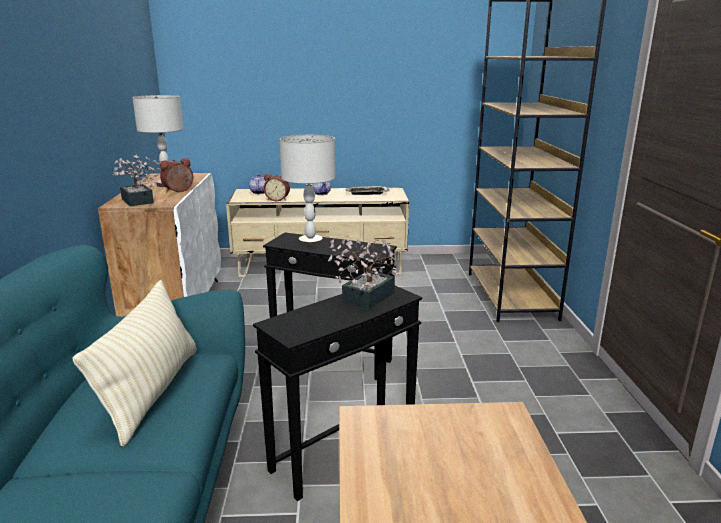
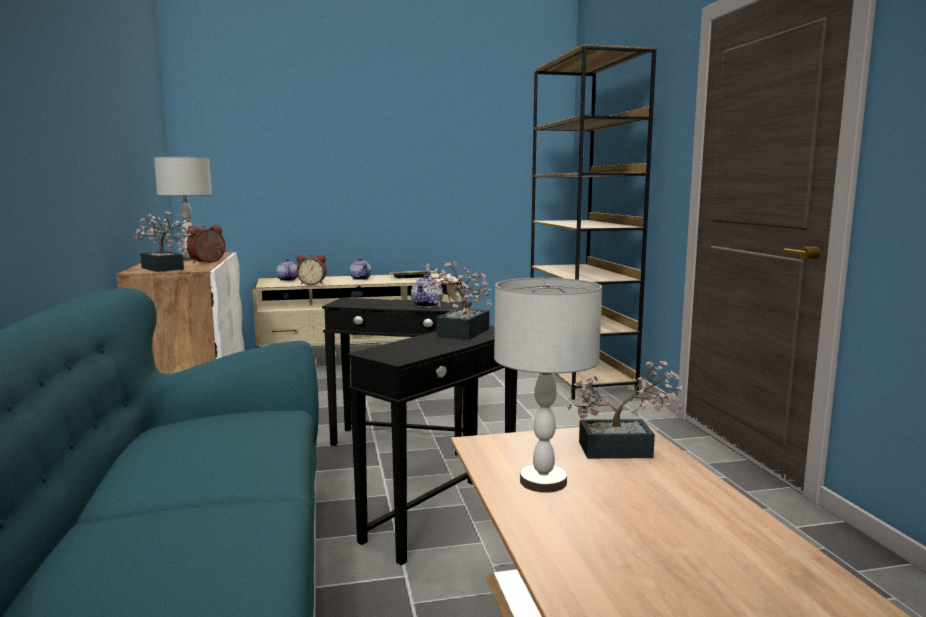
camera: 10 degrees left, 10 degrees down
beige pillow [72,280,197,447] -> none
grey table lamp [280,135,336,247] -> grey table lamp moved to [494,278,602,493]
none -> teapot [411,274,443,308]
none -> potted plant [564,361,682,459]

